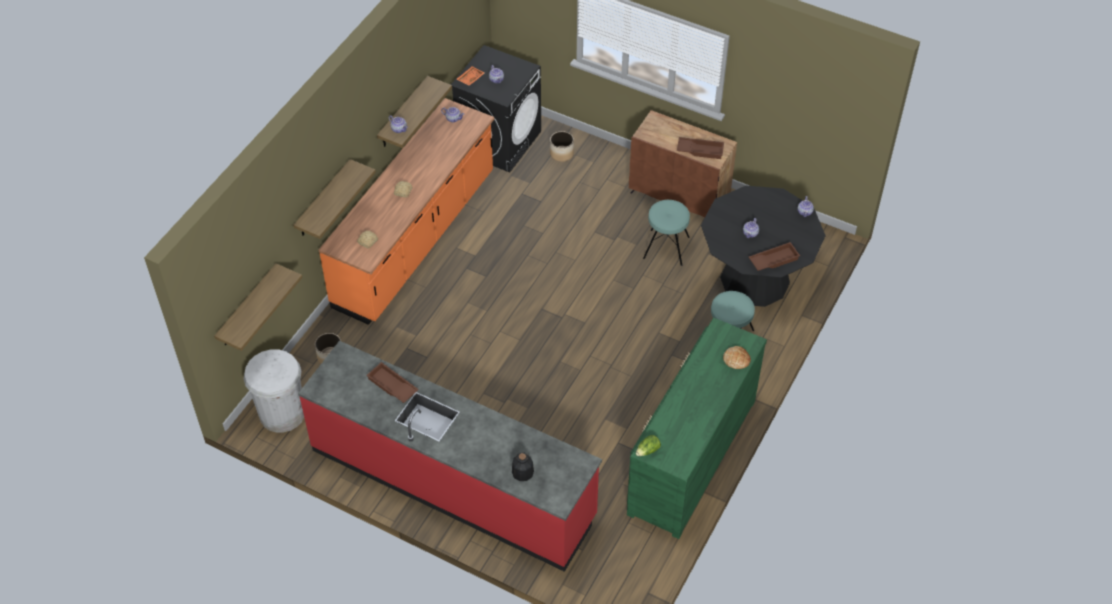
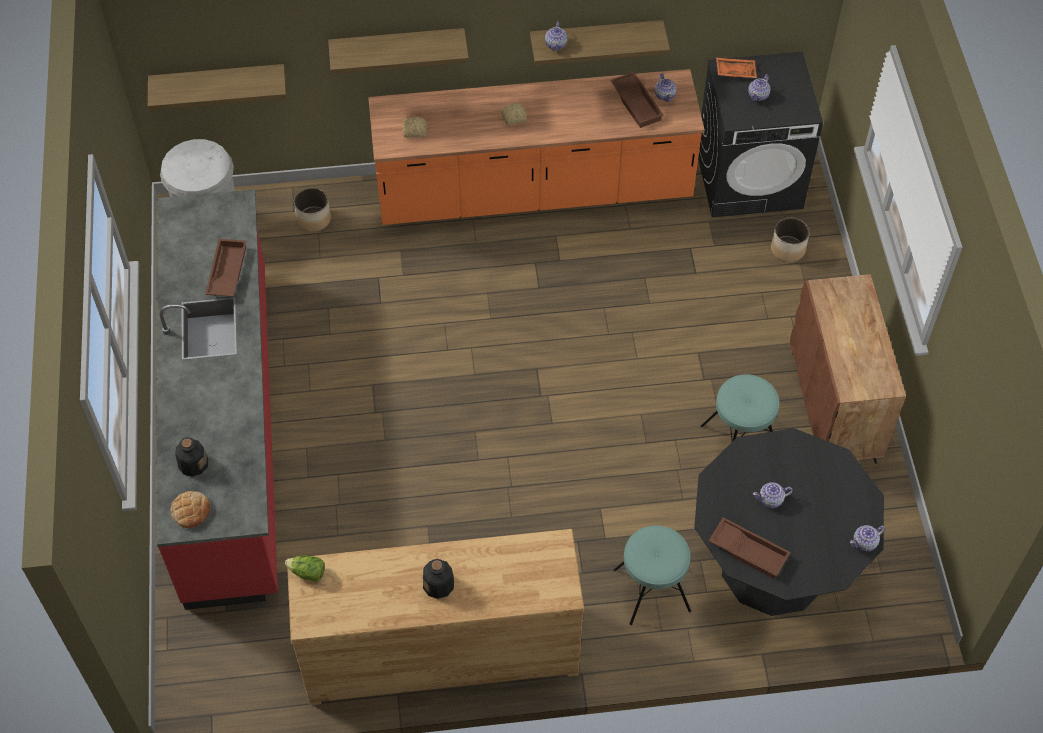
camera: 55 degrees right, 5 degrees up
green dresser [627,318,767,539] -> brown dresser [287,529,584,705]
brown tray [677,137,724,159] -> brown tray moved to [610,72,664,128]
bread [723,346,751,369] -> bread moved to [170,491,210,528]
none -> bottle [423,559,454,599]

